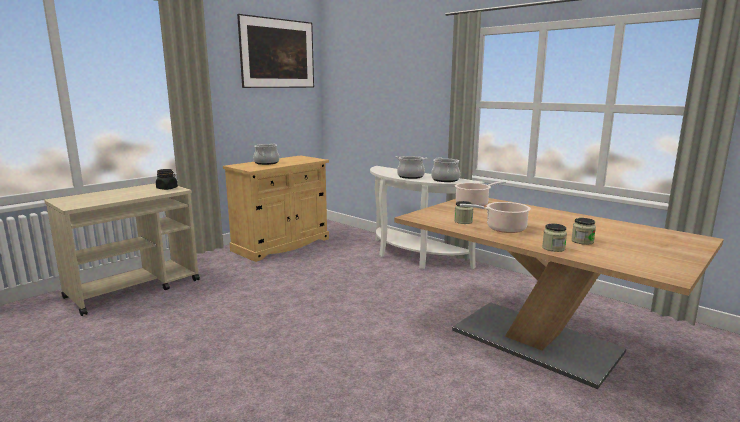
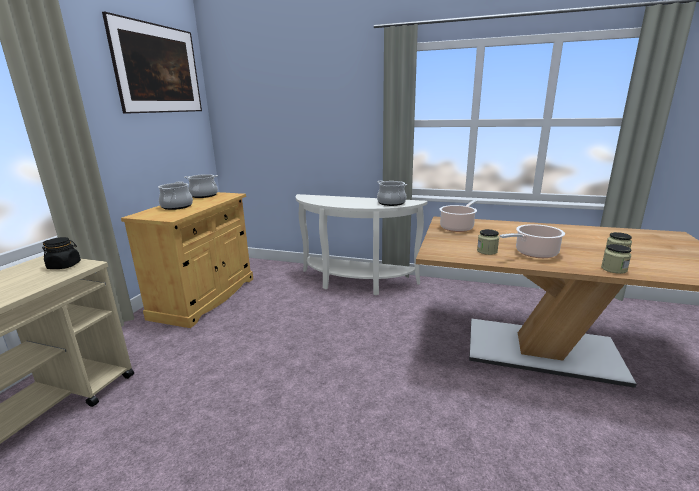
camera: 25 degrees left, 5 degrees up
cooking pot [396,156,427,179] -> cooking pot moved to [184,174,218,198]

